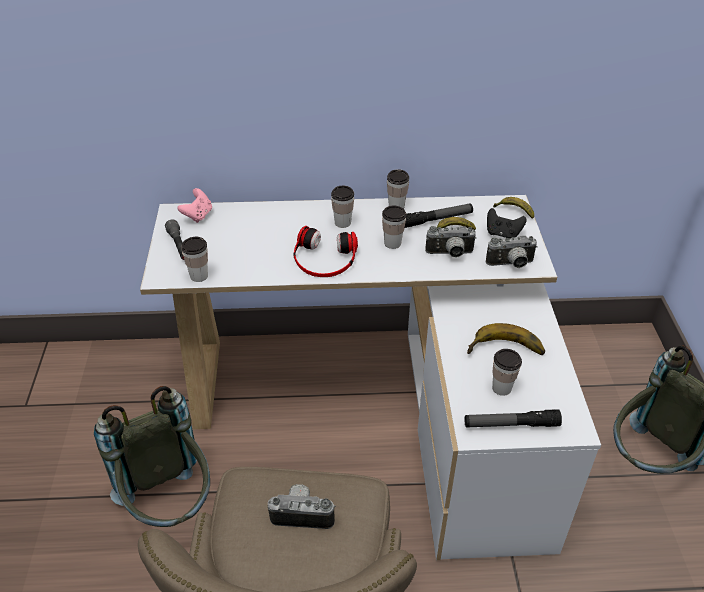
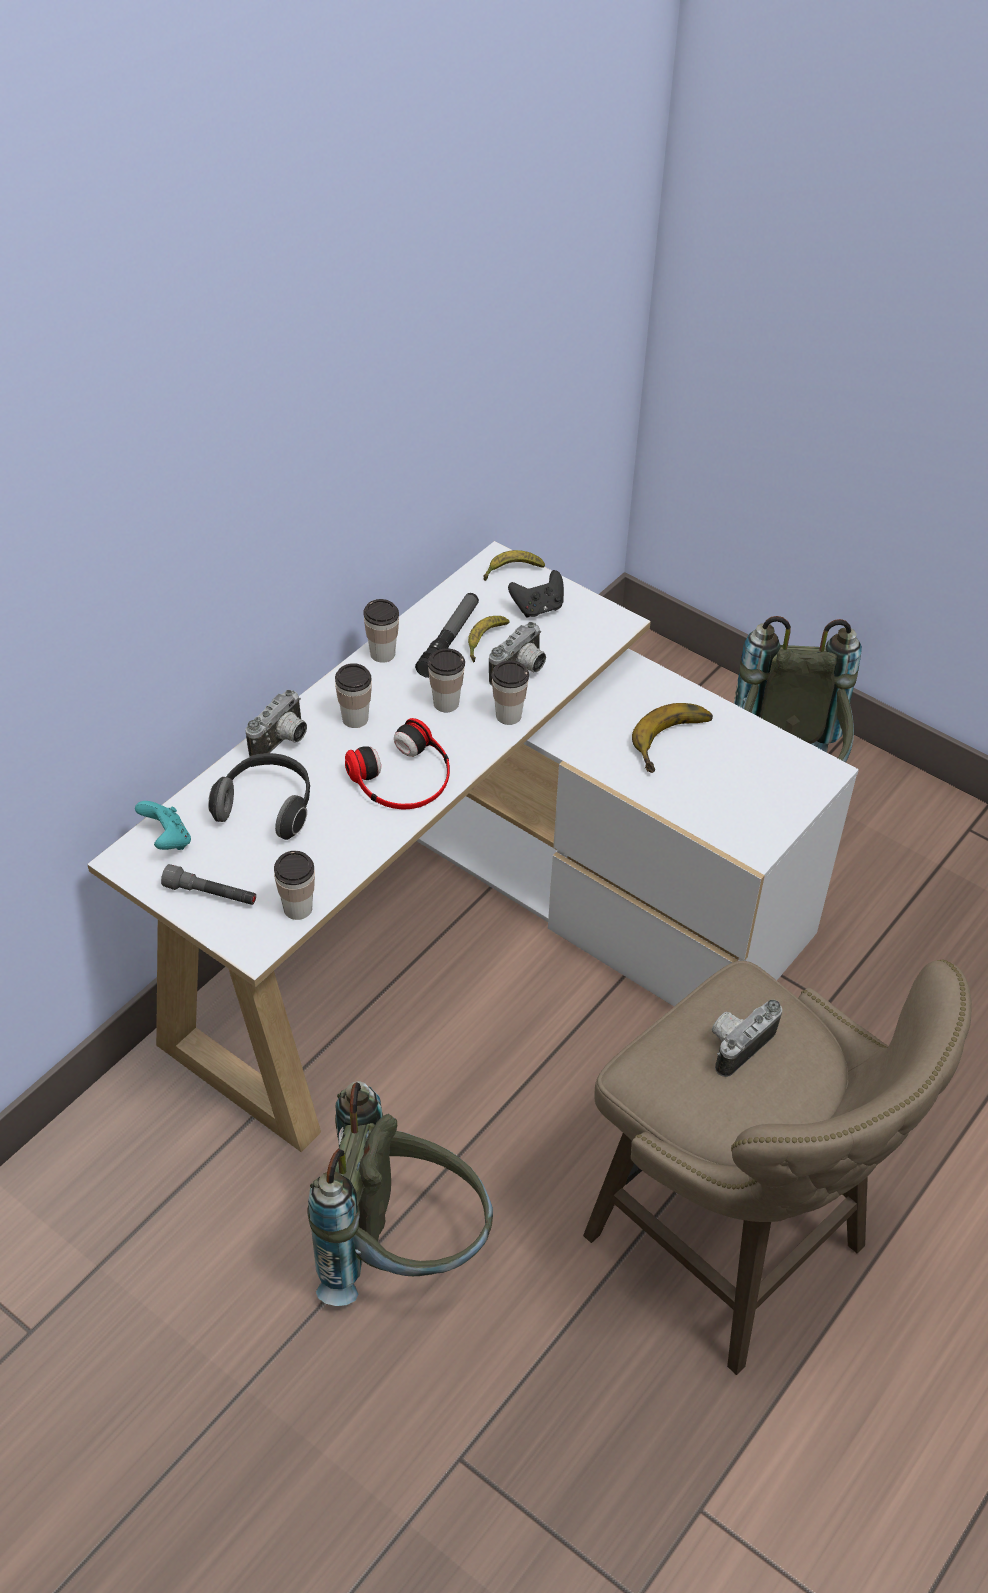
camera: 50 degrees left, 5 degrees up
pink game controller [177,188,212,223] -> turquoise game controller [135,801,191,850]
flashlight [464,409,562,427] -> none
camera [486,236,538,268] -> camera moved to [246,690,307,757]
cup [492,349,522,396] -> cup moved to [492,661,529,725]
none -> headphones [208,753,310,840]

